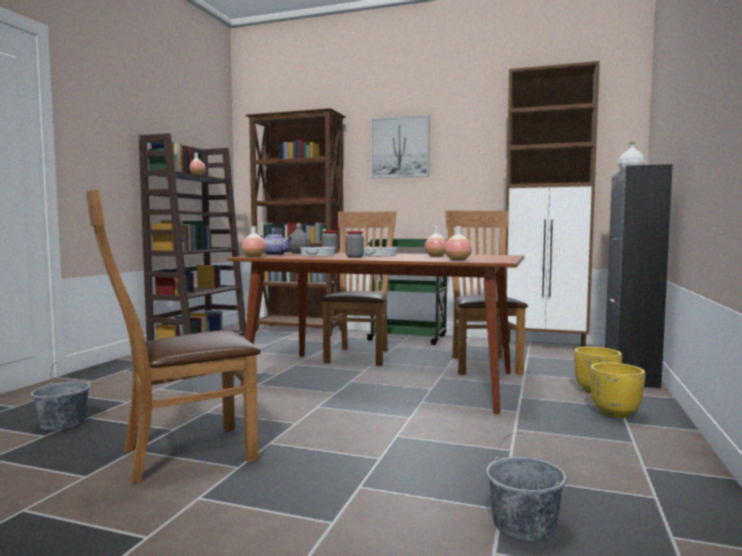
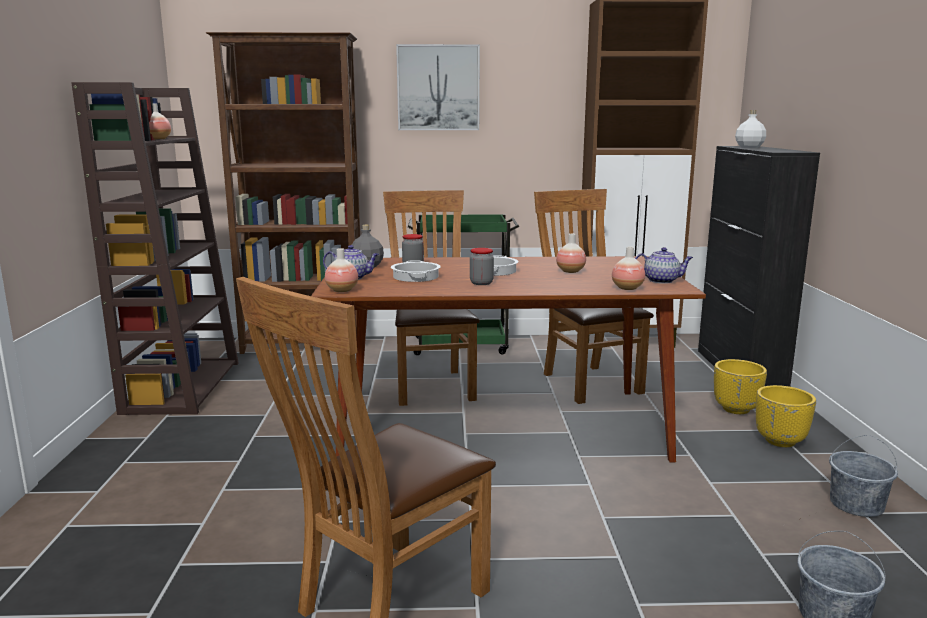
camera: 20 degrees left, 10 degrees up
grey bucket [31,362,91,430] -> grey bucket moved to [829,435,898,517]
none -> teapot [635,247,693,284]

